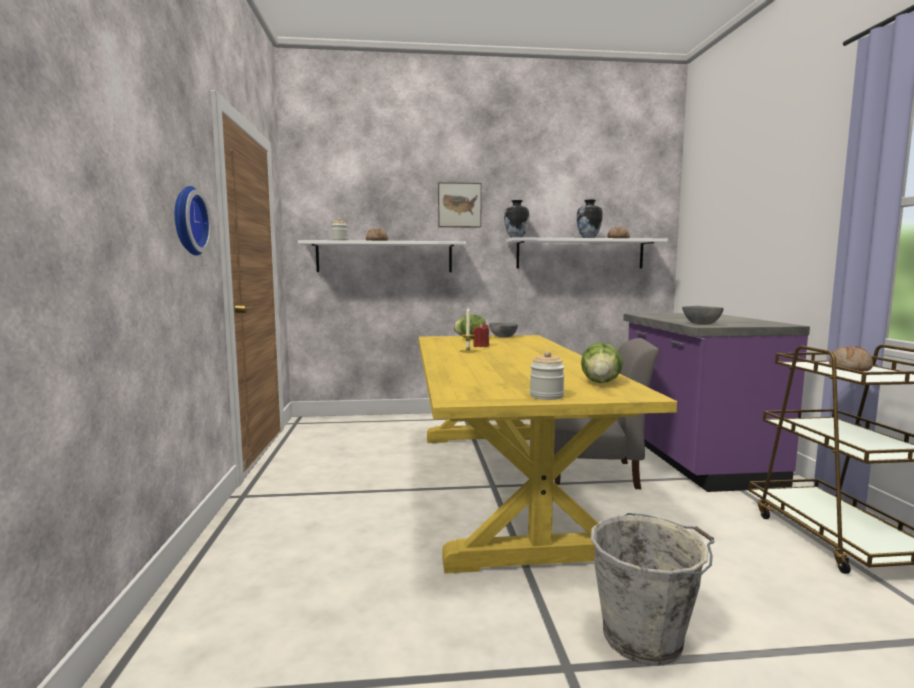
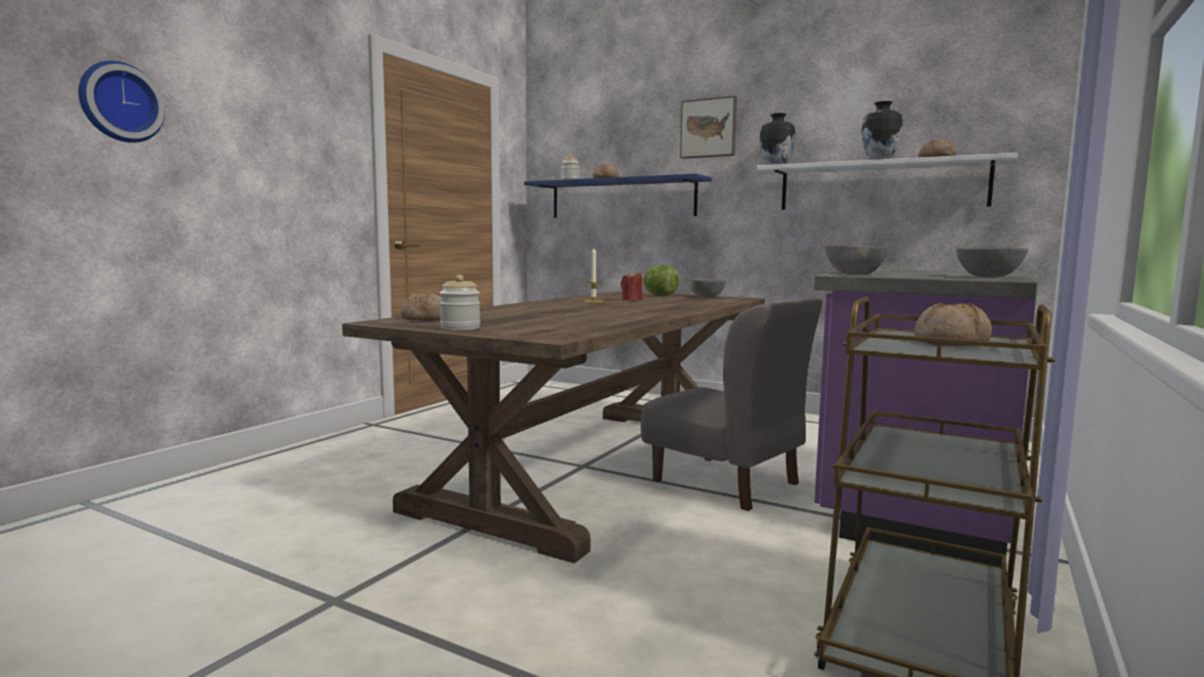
camera: 35 degrees right, 0 degrees up
wall clock [175,186,212,256] -> wall clock moved to [78,61,165,143]
white shelf [298,240,466,272] -> blue shelf [524,174,711,218]
yellow dining table [419,335,677,574] -> brown dining table [342,291,765,563]
lettuce [581,343,623,383] -> none
grey bucket [591,513,714,666] -> none
none -> bread [401,292,441,321]
none -> grey bowl [956,247,1029,278]

